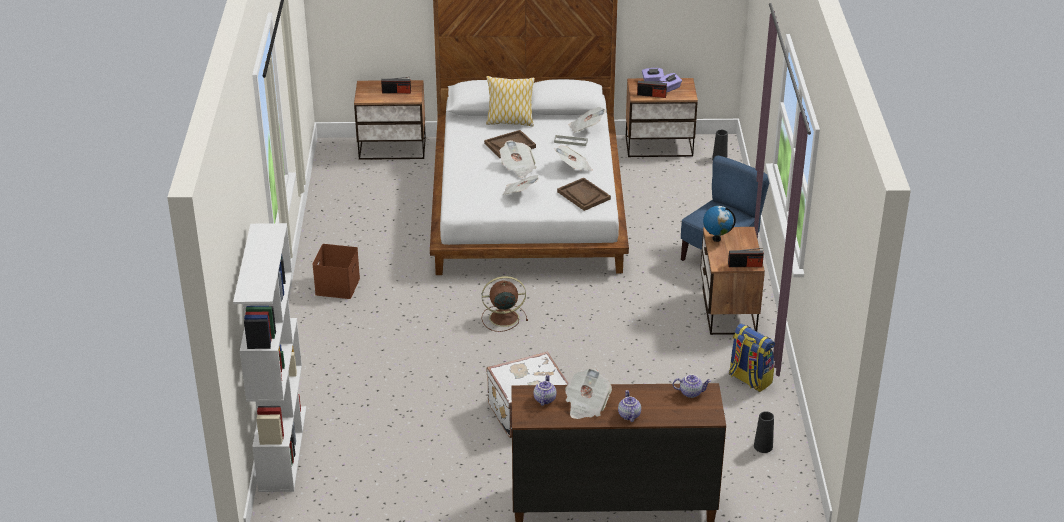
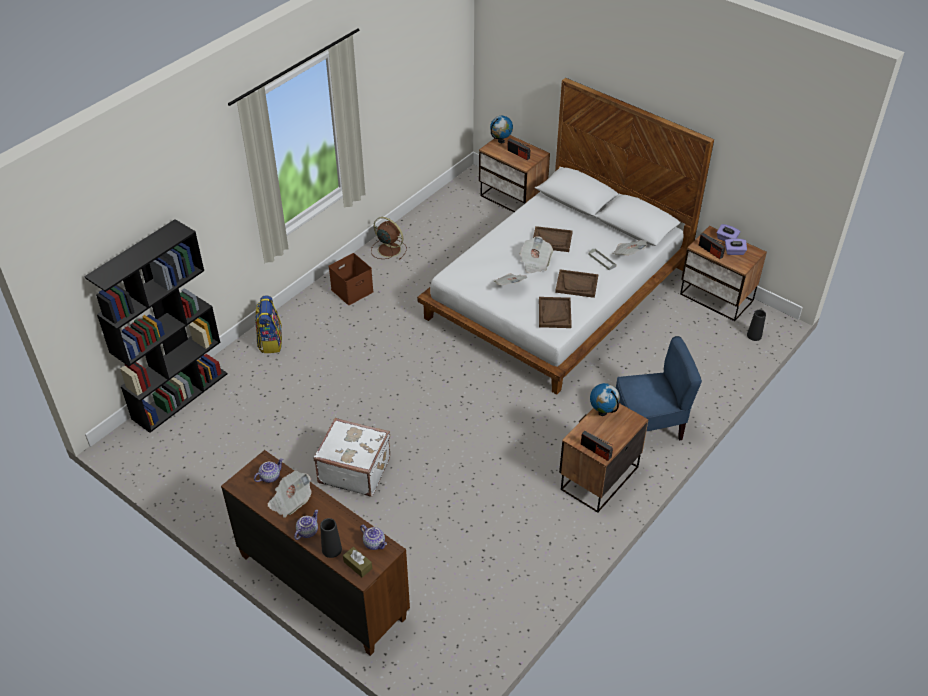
camera: 40 degrees right, 10 degrees up
white bookcase [233,223,306,492] -> black bookcase [84,219,227,433]
brown fan [482,276,528,332] -> brown fan moved to [371,217,407,260]
pillow [486,76,535,127] -> none
newspaper [555,146,593,171] -> brown tray [555,269,598,298]
backpack [729,323,775,392] -> backpack moved to [255,295,282,353]
black vase [754,411,774,453] -> black vase moved to [320,518,342,558]
none -> brown tissue box [343,547,372,577]
none -> globe [490,116,513,143]

